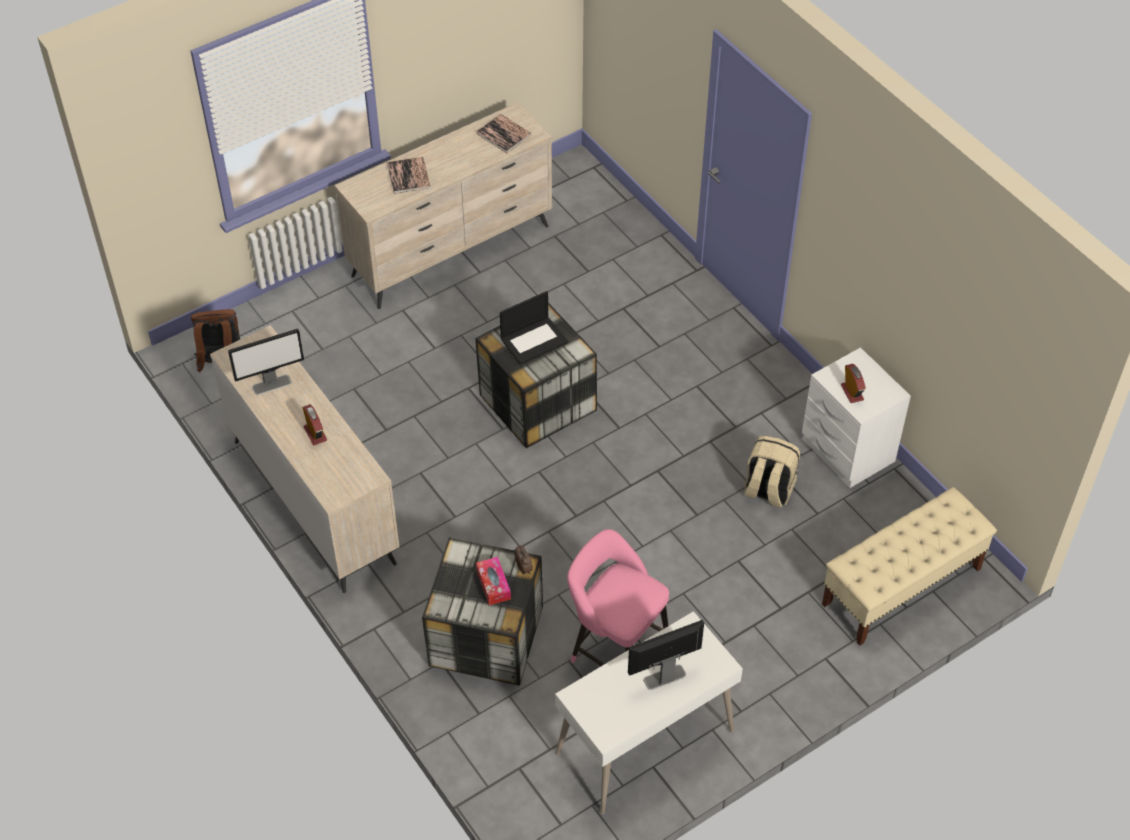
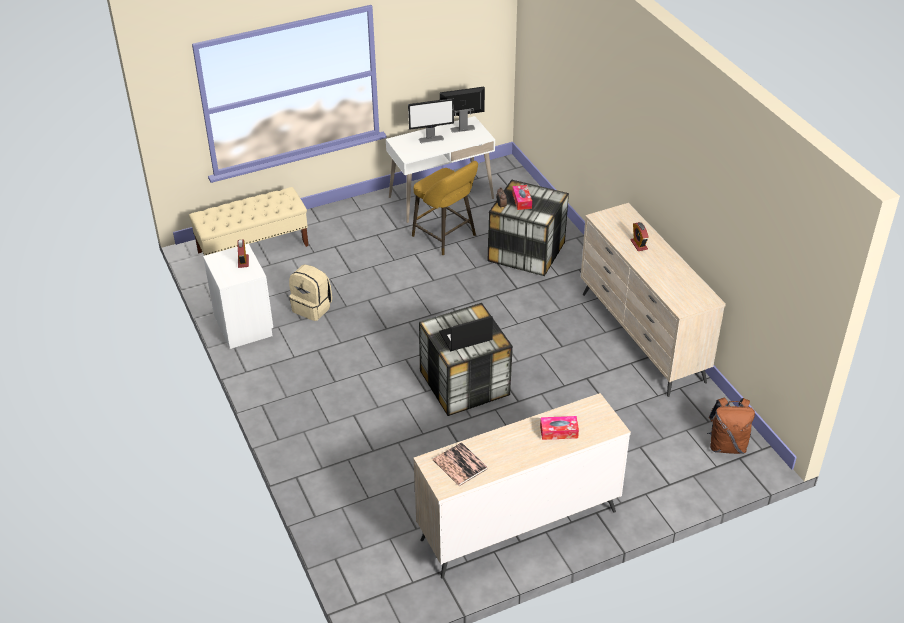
camera: 170 degrees left, 10 degrees down
monitor [228,329,304,395] -> monitor moved to [440,87,485,133]
book [387,157,431,194] -> tissue box [540,416,579,440]
pink stool [567,529,669,666] -> yellow stool [412,161,478,255]

